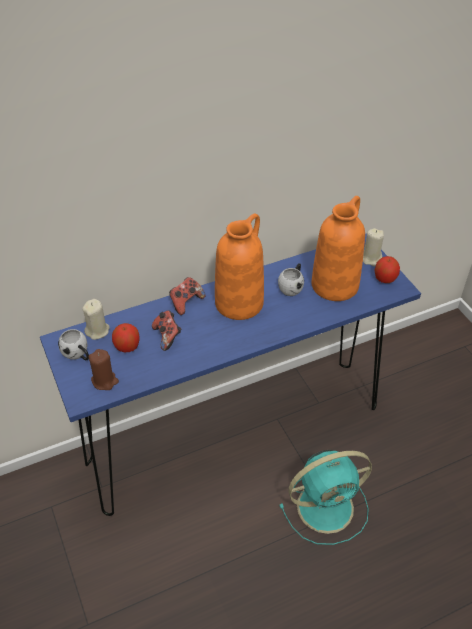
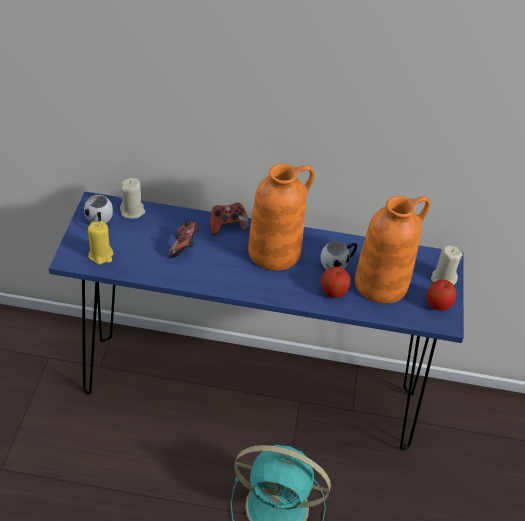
camera: 30 degrees right, 0 degrees up
brown candle [88,349,119,390] -> yellow candle [88,221,113,264]
apple [112,323,140,352] -> apple moved to [321,267,350,298]

